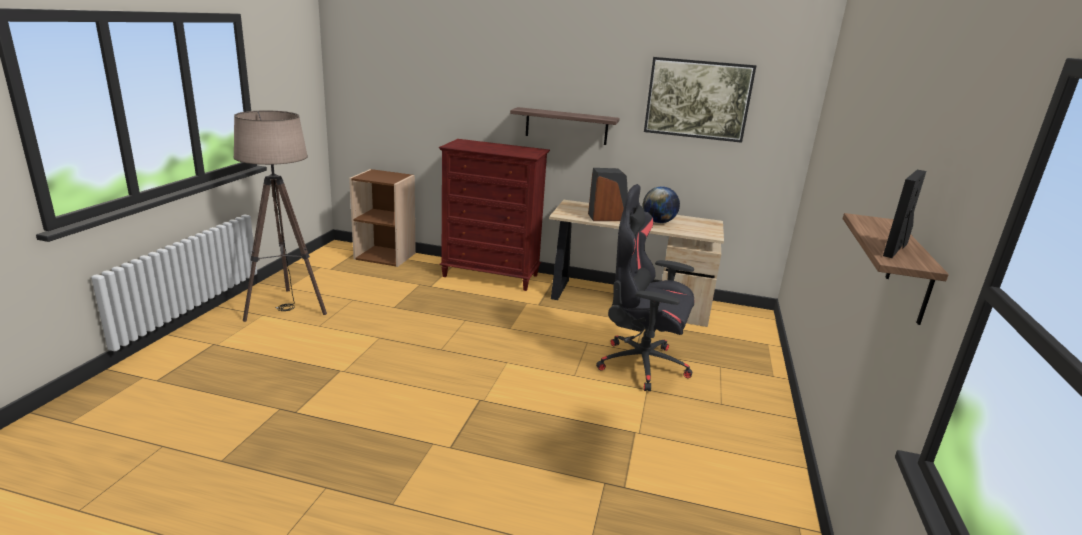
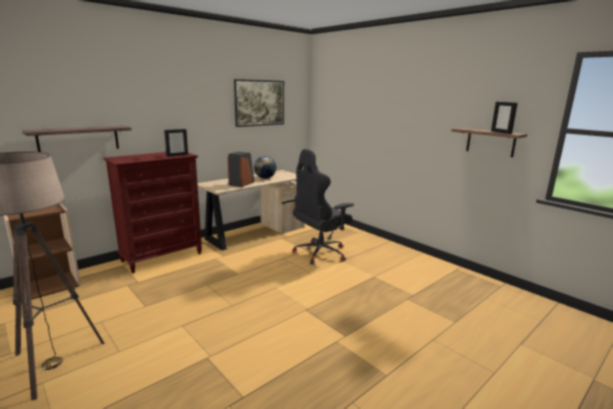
camera: 55 degrees left, 5 degrees down
shelf [510,107,620,145] -> shelf moved to [22,126,132,152]
none -> picture frame [164,129,188,157]

